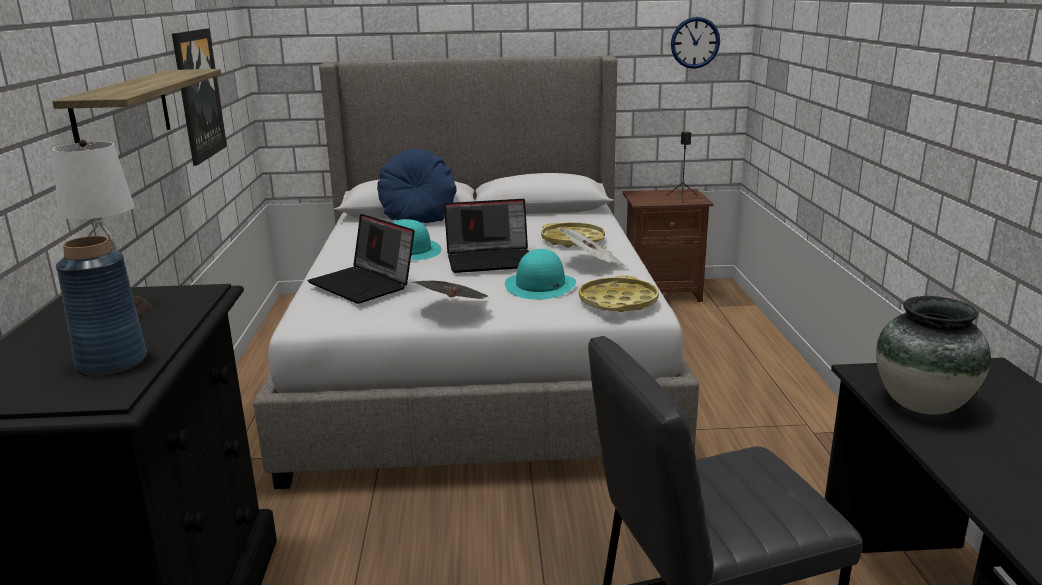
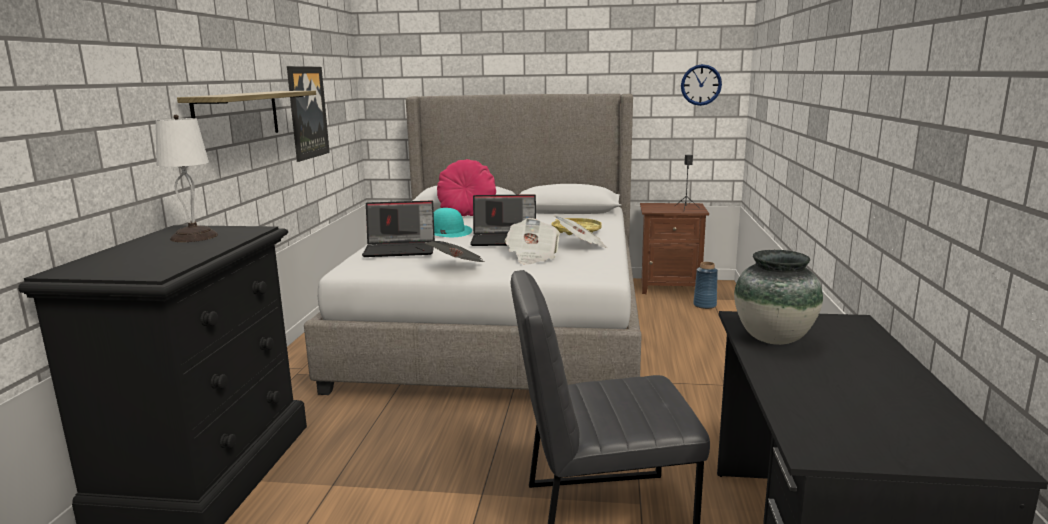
camera: 10 degrees right, 5 degrees down
blue vase [56,236,147,375] -> blue vase moved to [693,262,718,309]
laptop [307,214,415,304] -> laptop turned 60 degrees counterclockwise [362,201,435,257]
blue pillow [377,149,457,223] -> pink pillow [437,159,496,216]
turquoise hat [505,249,576,299] -> newspaper [505,218,560,265]
yellow tray [579,275,659,312] -> none

